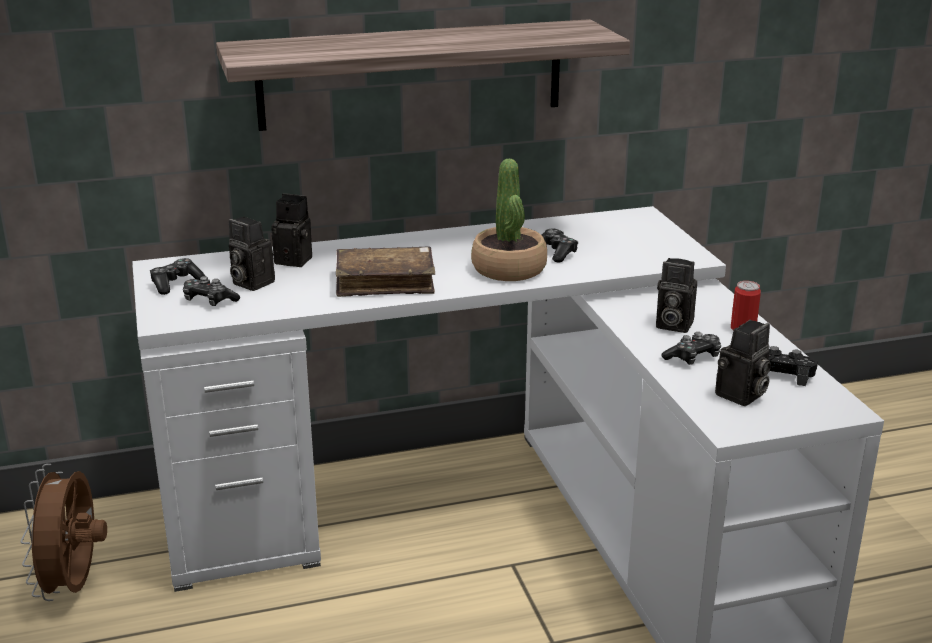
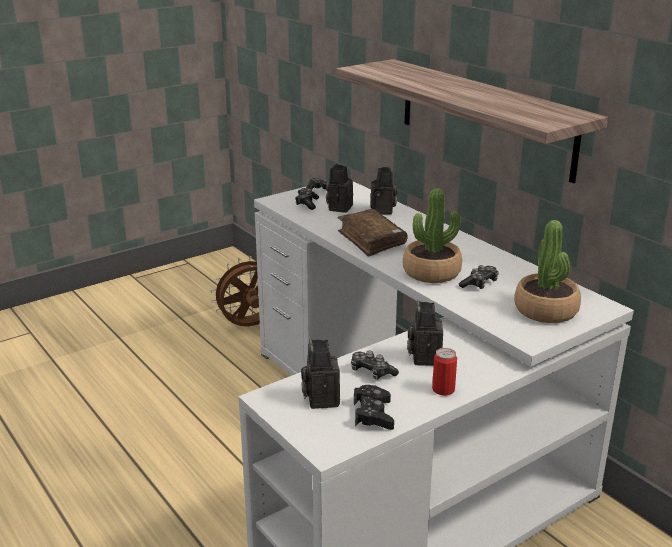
camera: 70 degrees right, 0 degrees up
camera [715,320,771,406] -> camera turned 60 degrees clockwise [301,338,340,409]
none -> potted plant [514,220,581,323]

